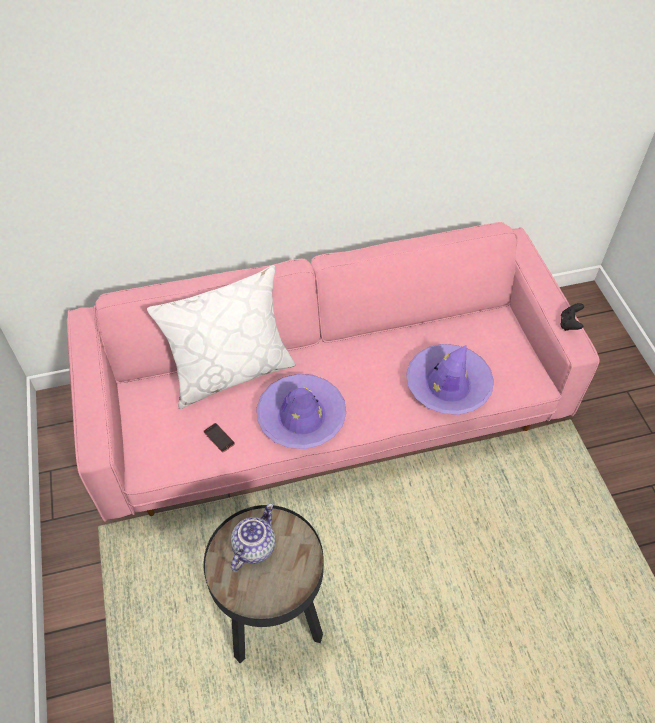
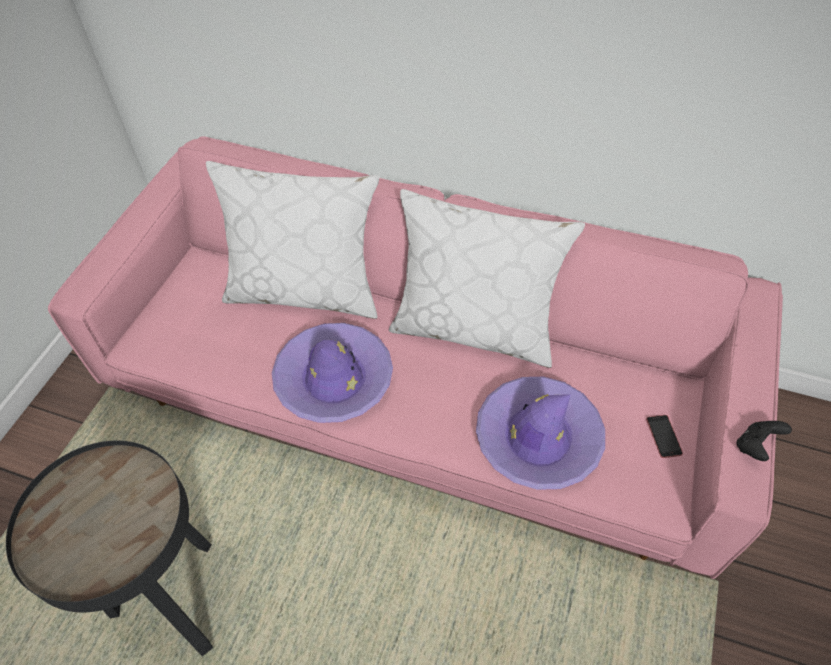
camera: 35 degrees right, 0 degrees up
phone [203,423,235,452] -> phone moved to [646,415,683,458]
teapot [231,503,276,571] -> none
none -> white pillow [389,189,585,368]

